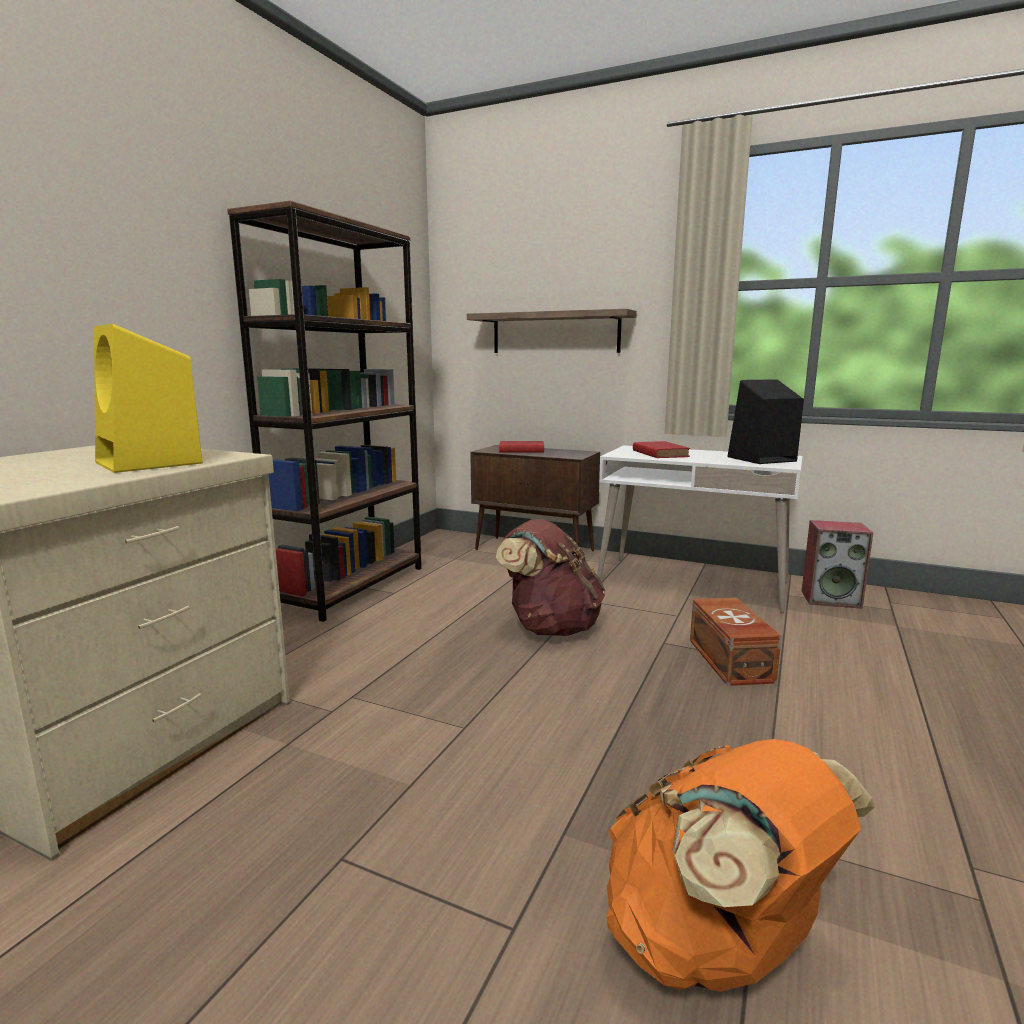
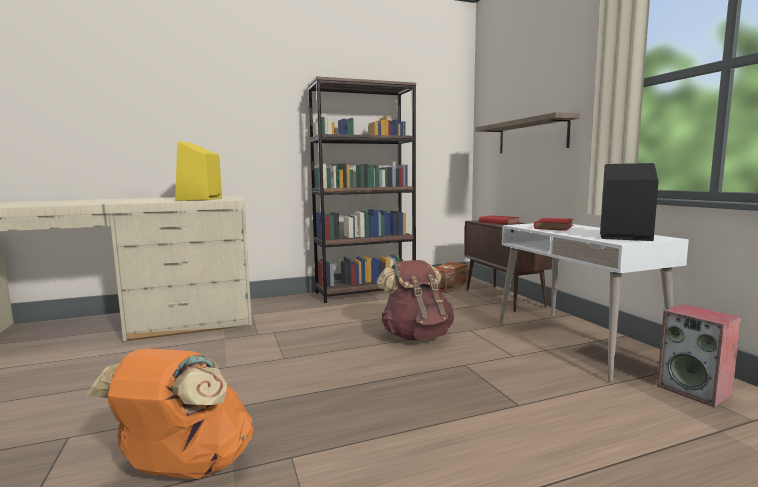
camera: 45 degrees right, 5 degrees down
brown storage box [690,598,782,686] -> brown storage box moved to [434,262,468,293]

